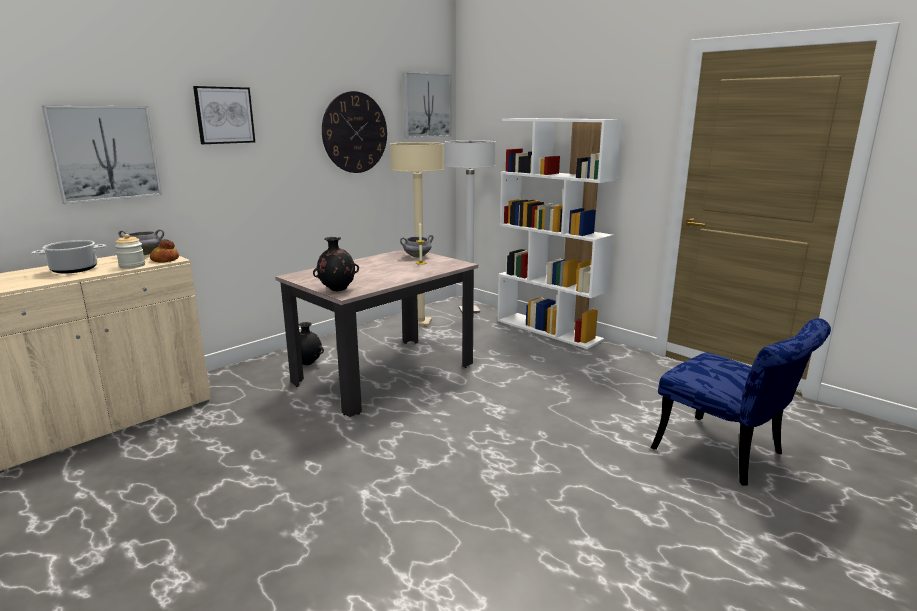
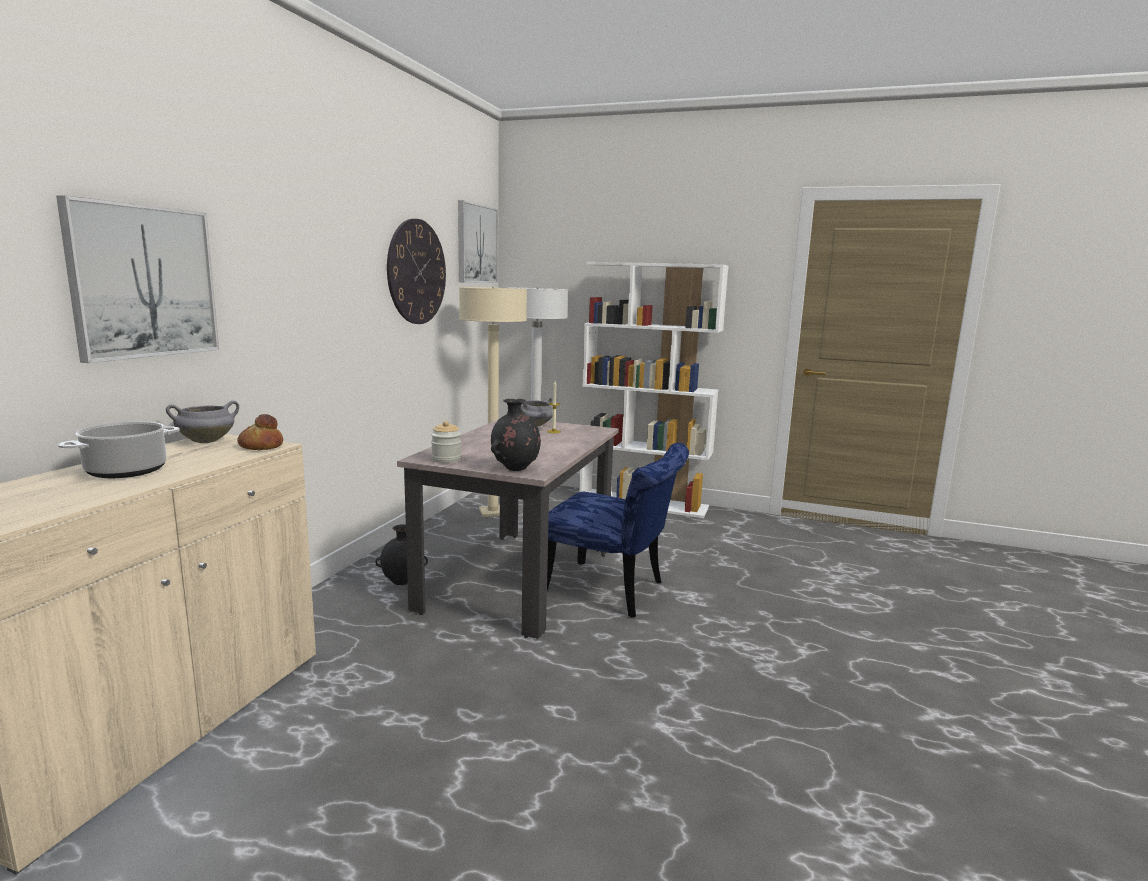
camera: 25 degrees left, 5 degrees down
jar [115,234,145,269] -> jar moved to [431,421,461,463]
picture [193,86,255,144] -> none
blue chair [651,318,831,486] -> blue chair moved to [547,443,689,618]

